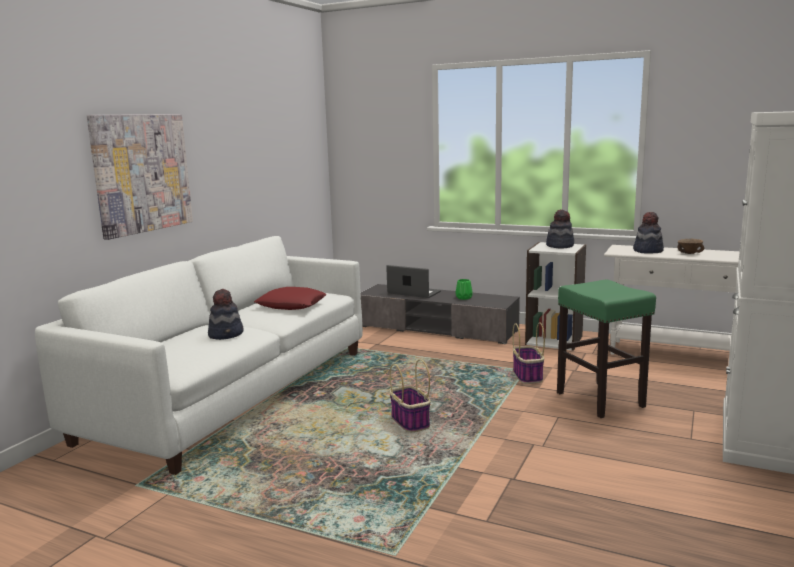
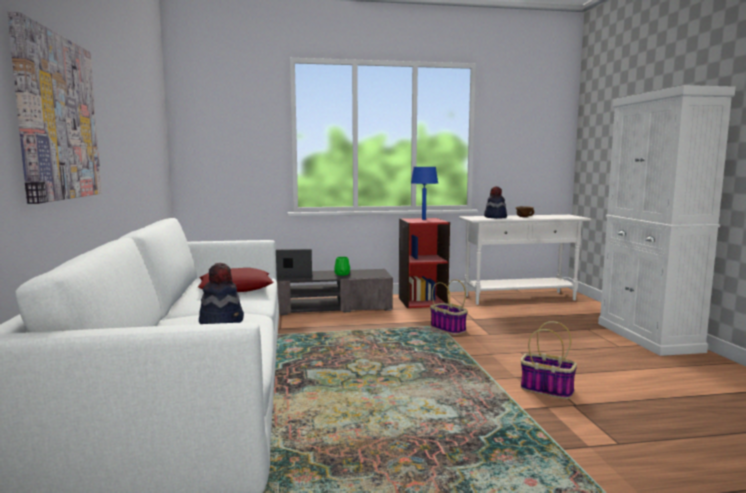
camera: 35 degrees left, 5 degrees down
basket [389,359,431,432] -> basket moved to [521,321,577,399]
white bookcase [525,242,586,351] -> red bookcase [399,218,450,308]
hat [546,210,574,248] -> blue table lamp [411,167,438,220]
green stool [557,280,656,418] -> none

